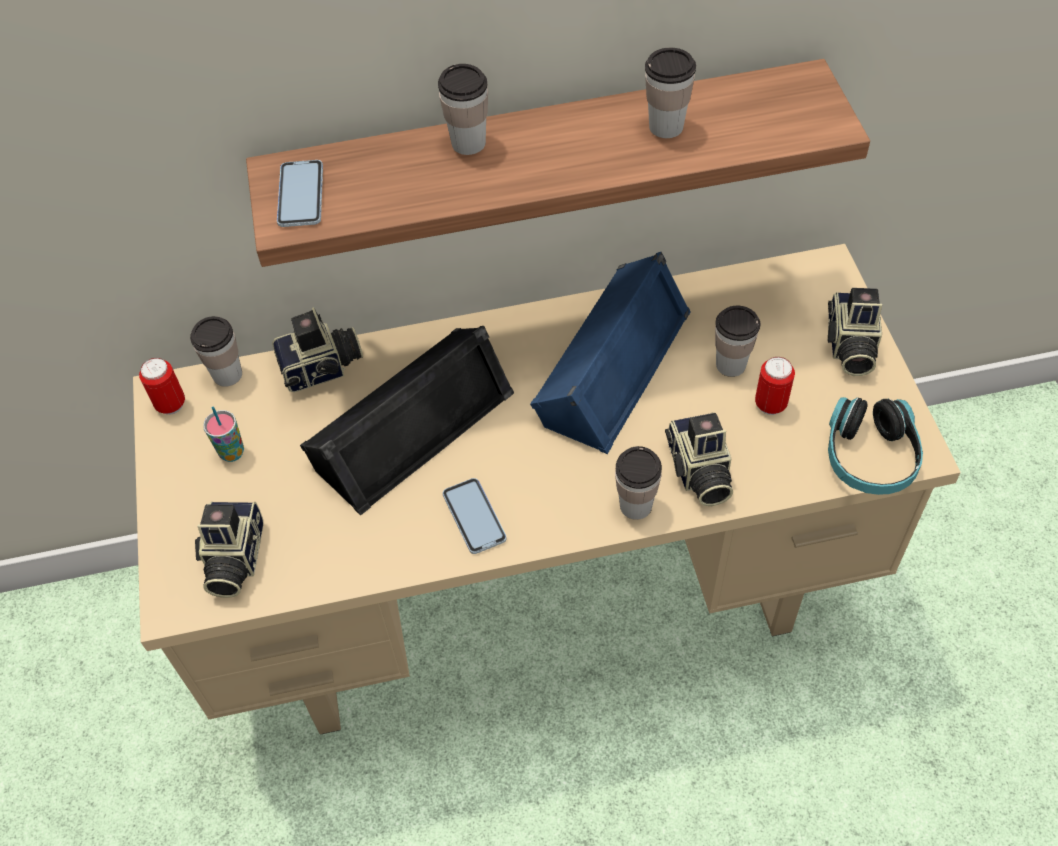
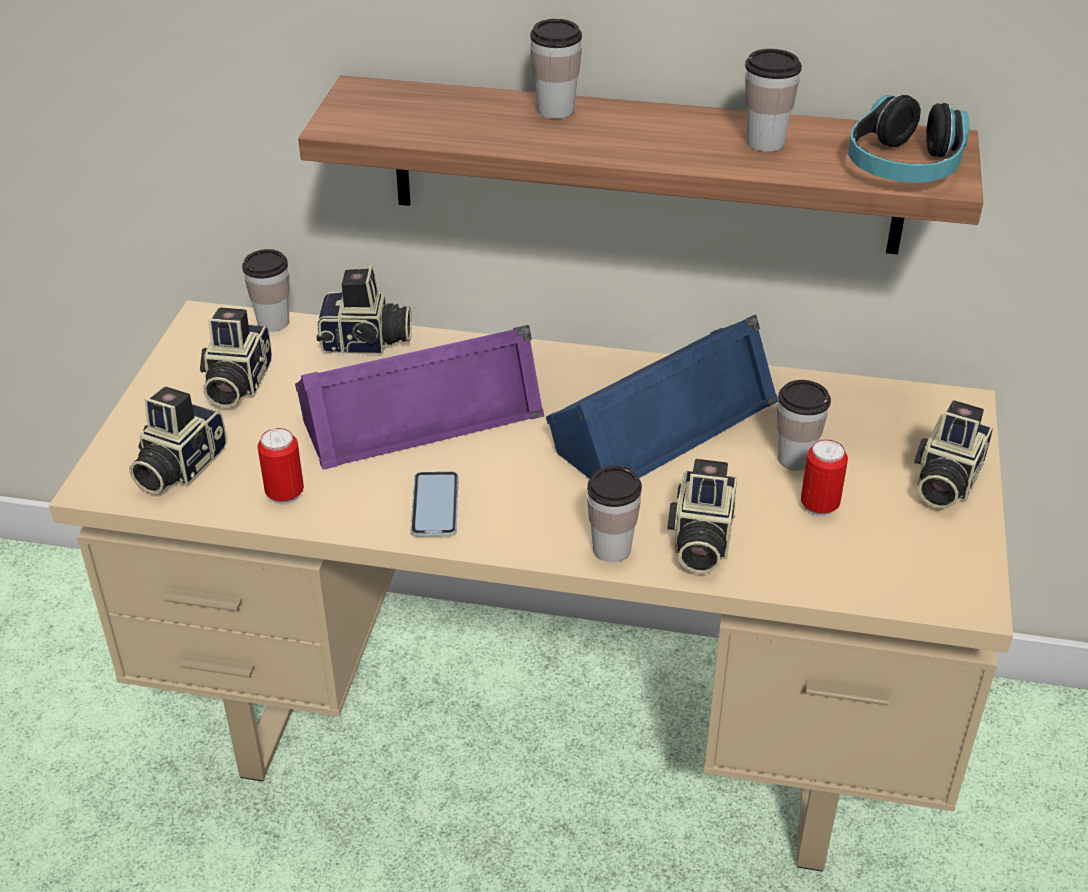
camera: 20 degrees right, 15 degrees down
can [139,358,185,415] -> can moved to [257,428,304,505]
cup [203,407,244,462] -> camera [200,307,272,408]
phone [277,160,323,227] -> none
black speaker [300,326,514,515] -> purple speaker [295,325,544,470]
headphones [828,397,923,495] -> headphones moved to [848,94,970,183]

